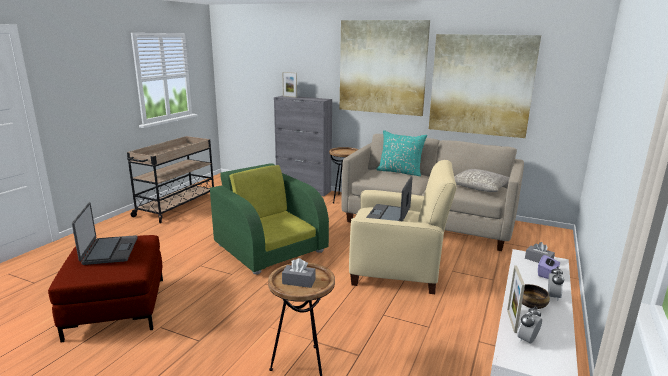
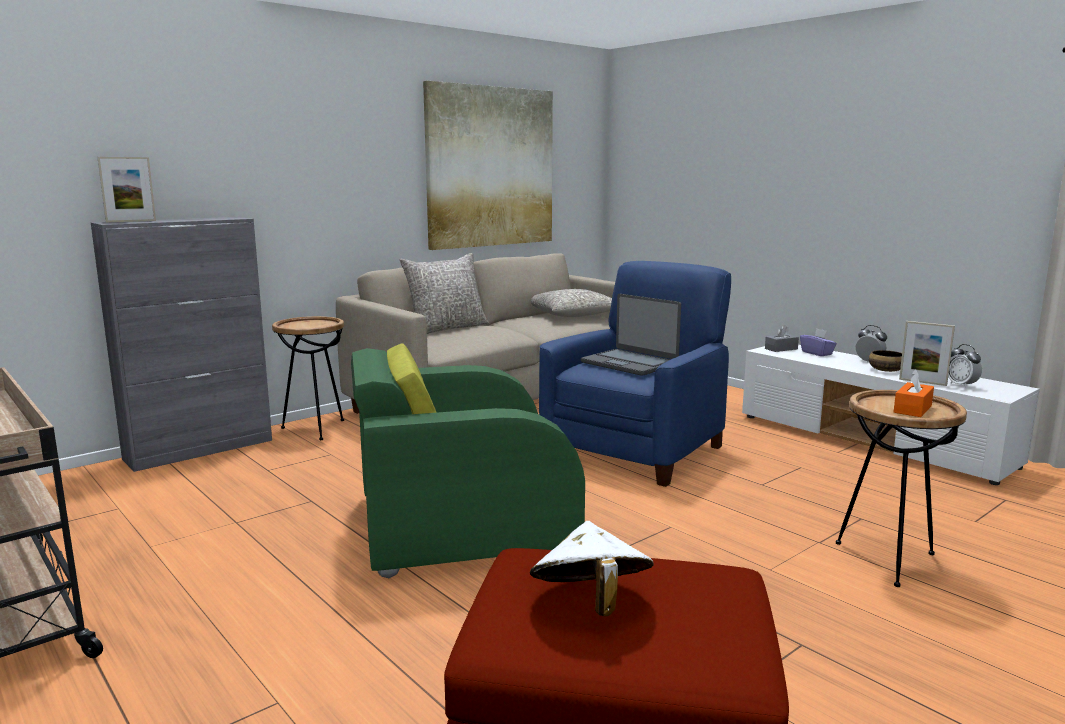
camera: 65 degrees left, 5 degrees down
laptop [72,202,138,265] -> white hat [530,521,654,616]
grey tissue box [282,258,315,288] -> orange tissue box [894,369,934,417]
picture [340,20,430,116] -> none
beige armchair [349,160,456,294] -> blue armchair [539,261,731,487]
turquoise pillow [376,130,427,176] -> grey pillow [400,253,489,334]

